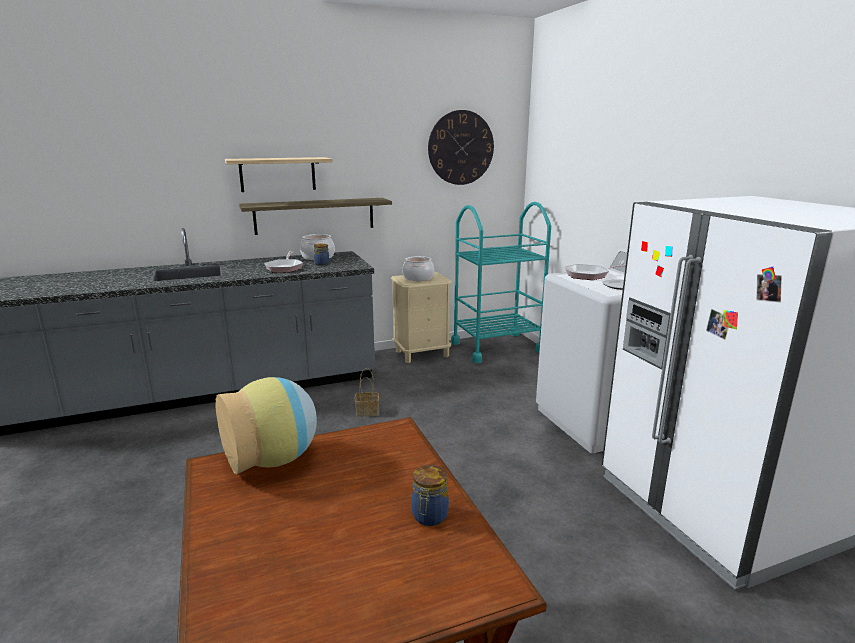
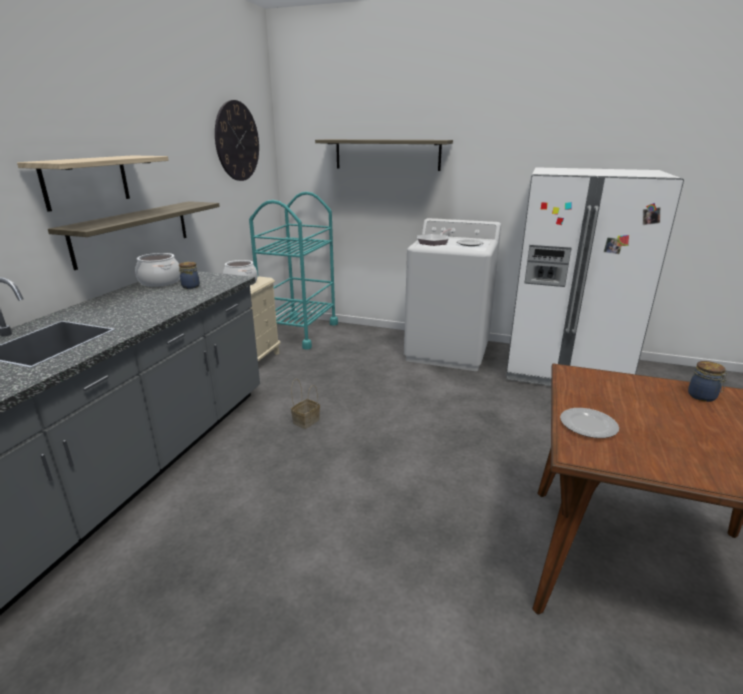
camera: 50 degrees left, 5 degrees up
vase [215,377,317,474] -> plate [560,408,619,438]
frying pan [264,251,303,273] -> none
none -> shelf [315,139,453,171]

